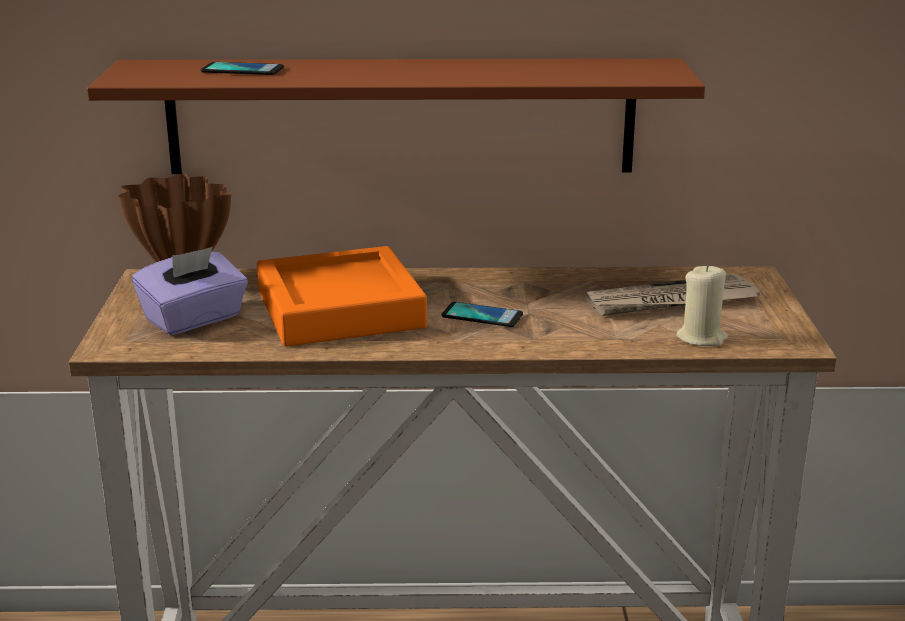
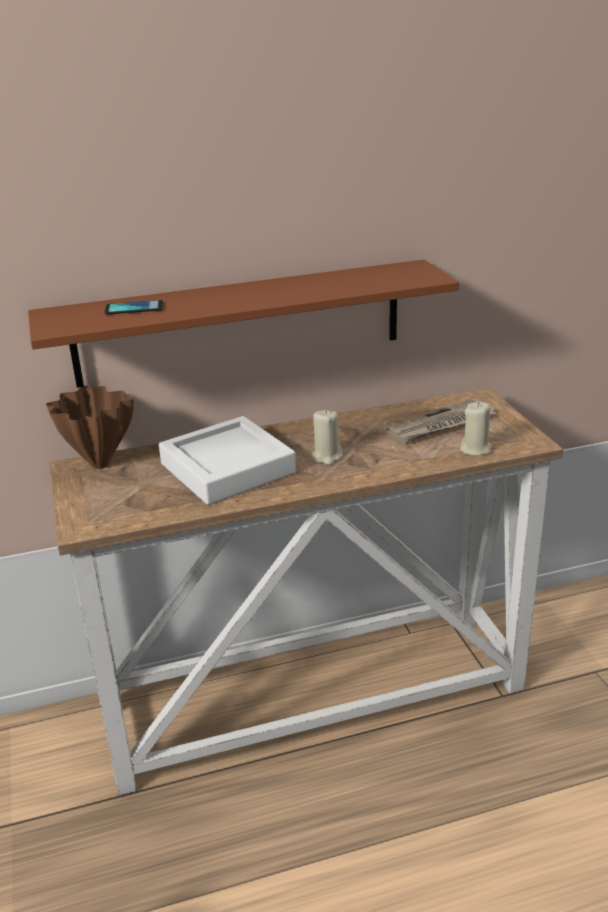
camera: 15 degrees left, 5 degrees up
purple tissue box [132,247,248,335] -> none
orange tray [257,246,427,346] -> white tray [159,416,296,505]
phone [441,302,523,327] -> beige candle [312,409,343,465]

